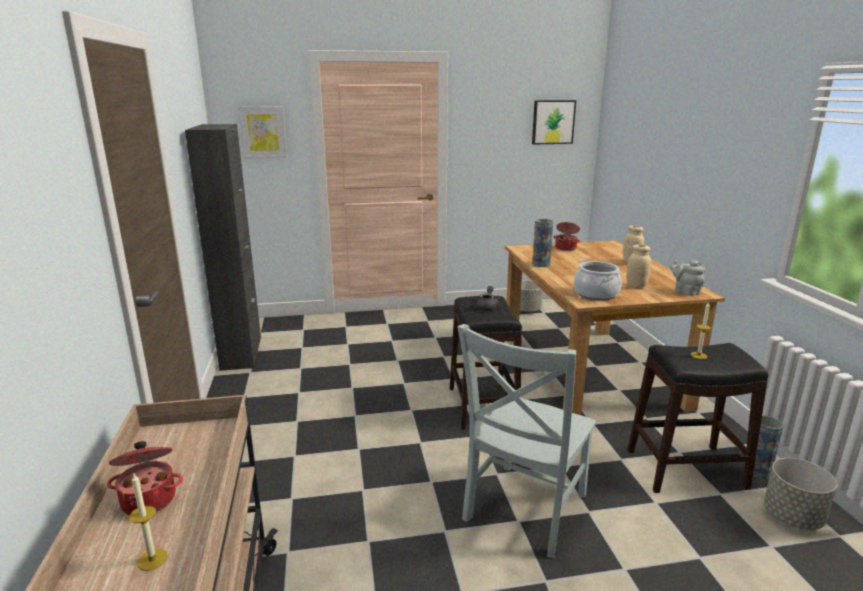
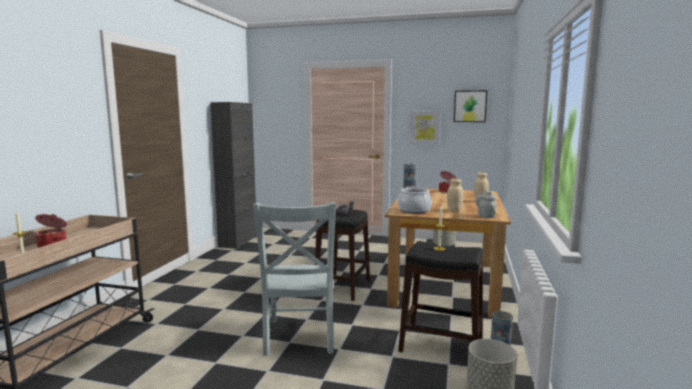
camera: 25 degrees right, 10 degrees down
picture [238,106,287,159] -> picture moved to [411,111,441,144]
grey chair [457,324,596,558] -> grey chair turned 60 degrees counterclockwise [253,202,336,356]

